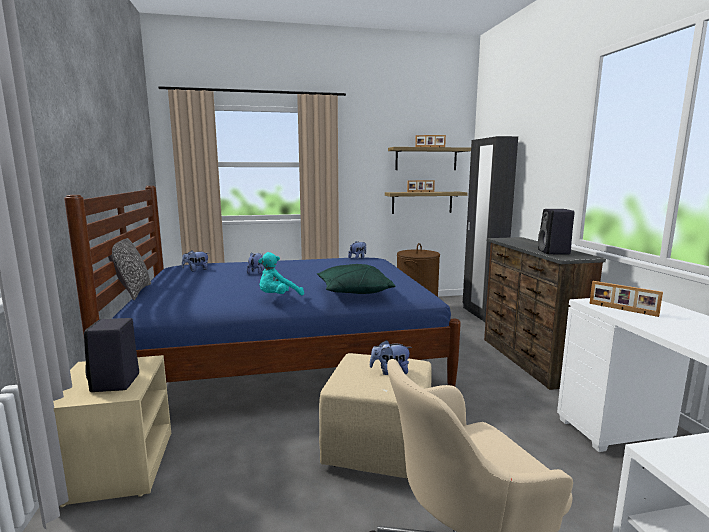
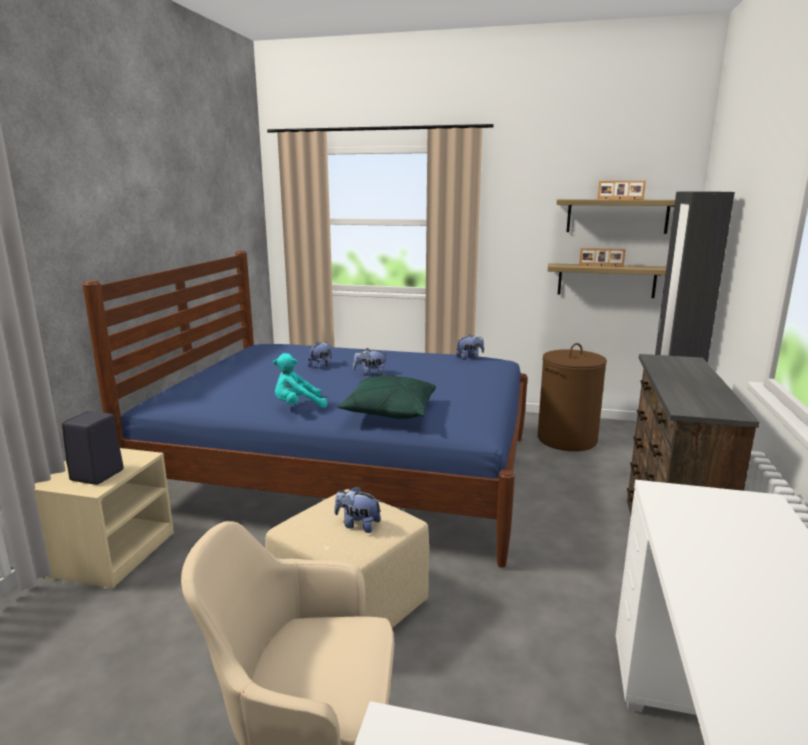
camera: 25 degrees right, 5 degrees up
pillow [103,238,151,300] -> none
plush toy [182,251,208,271] -> plush toy moved to [353,348,388,376]
black speaker [538,209,575,255] -> none
picture frame [590,281,663,317] -> none

